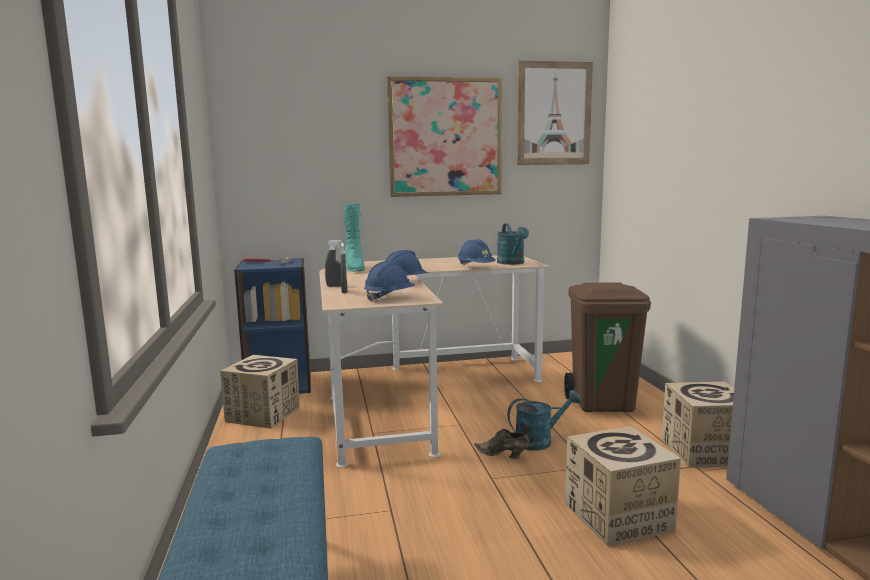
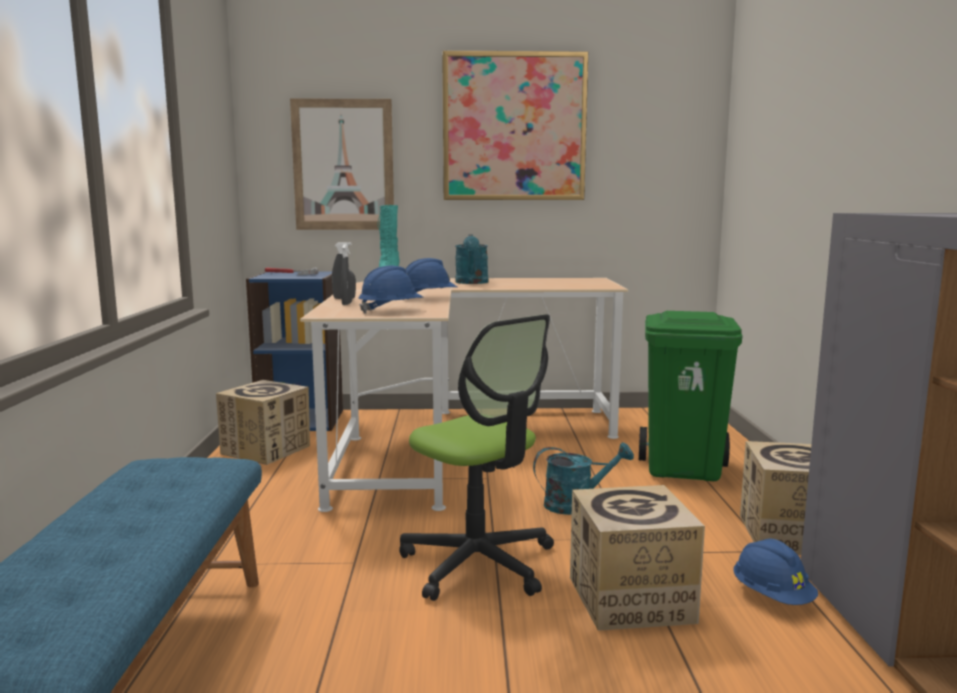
camera: 10 degrees right, 0 degrees up
blue hard hat [458,239,496,265] -> blue hard hat moved to [733,539,818,605]
brown shoe [474,429,530,459] -> none
turquoise watering can [497,223,529,265] -> turquoise watering can moved to [455,234,488,284]
picture [517,60,593,165] -> picture moved to [290,99,394,230]
brown trash can [564,282,651,412] -> green trash can [639,311,743,481]
none -> office chair [399,314,554,601]

